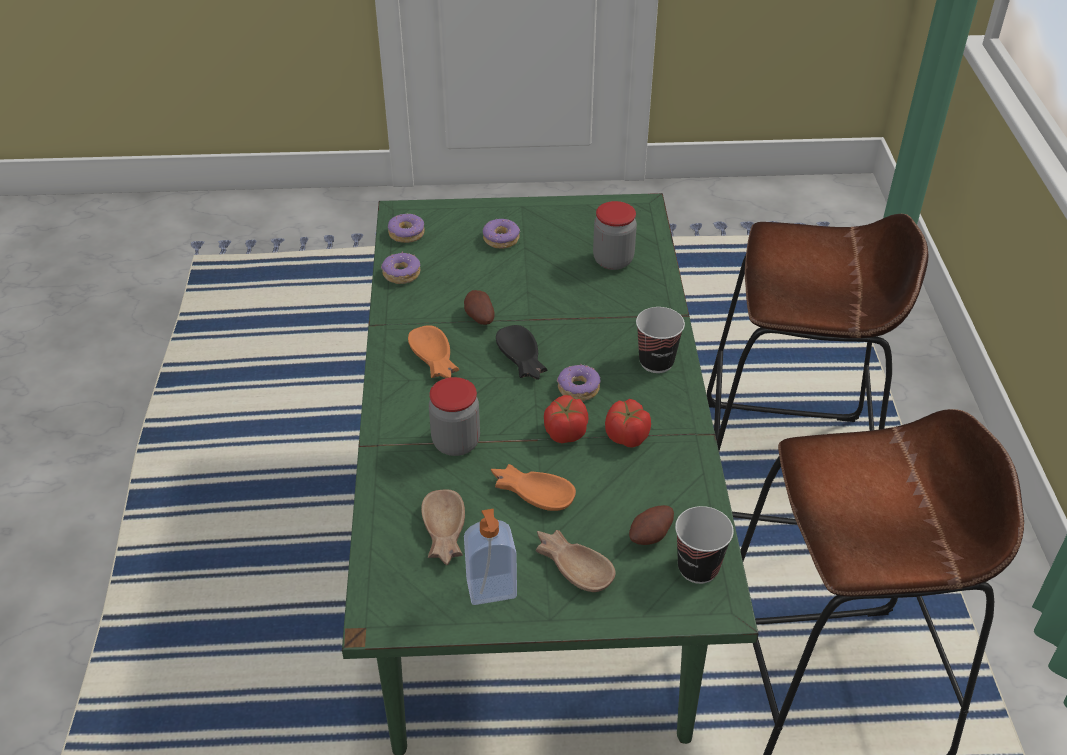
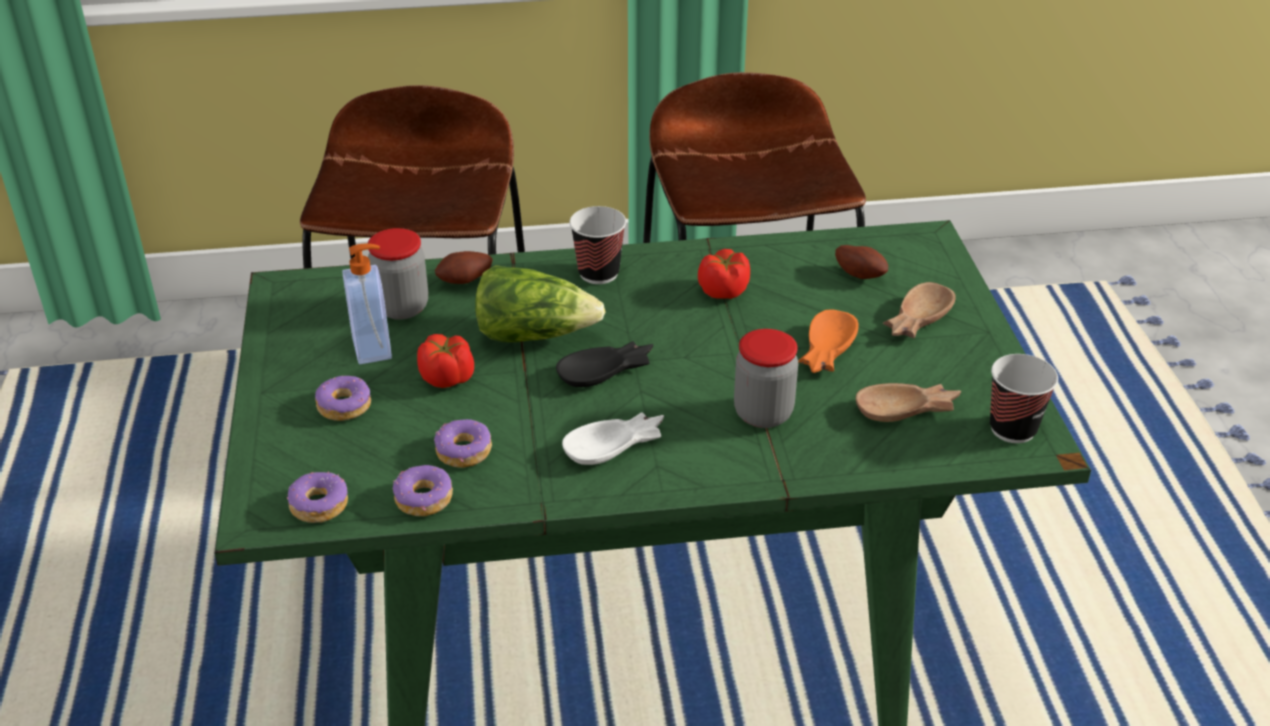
camera: 95 degrees left, 5 degrees down
orange bowl [408,325,459,378] -> white bowl [562,412,664,465]
potato [464,290,495,325] -> potato moved to [435,251,492,284]
soap dispenser [464,509,517,605] -> soap dispenser moved to [342,243,392,364]
tomato [544,395,588,443] -> tomato moved to [417,334,474,388]
donut [557,364,601,401] -> donut moved to [434,419,492,468]
cup [675,506,734,584] -> cup moved to [990,354,1058,443]
none -> lettuce [475,265,605,342]

